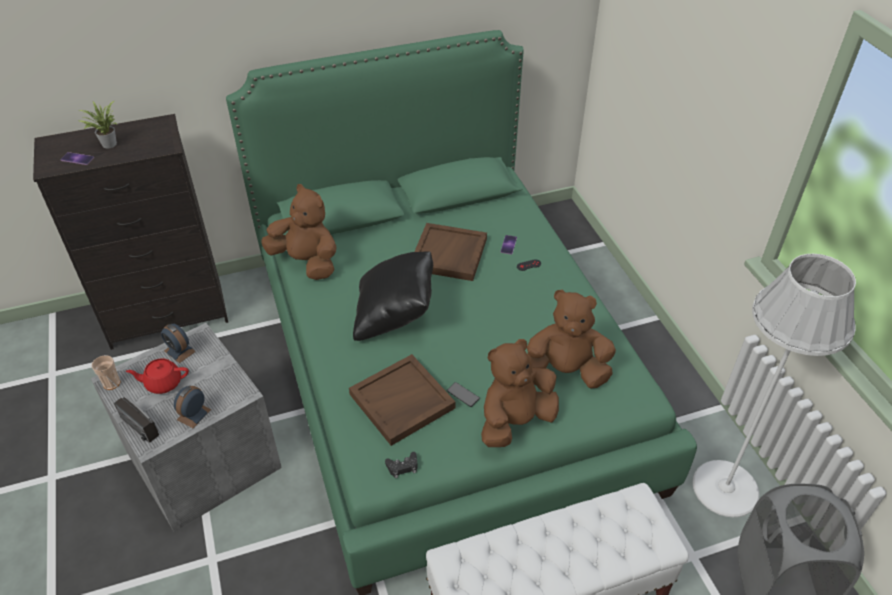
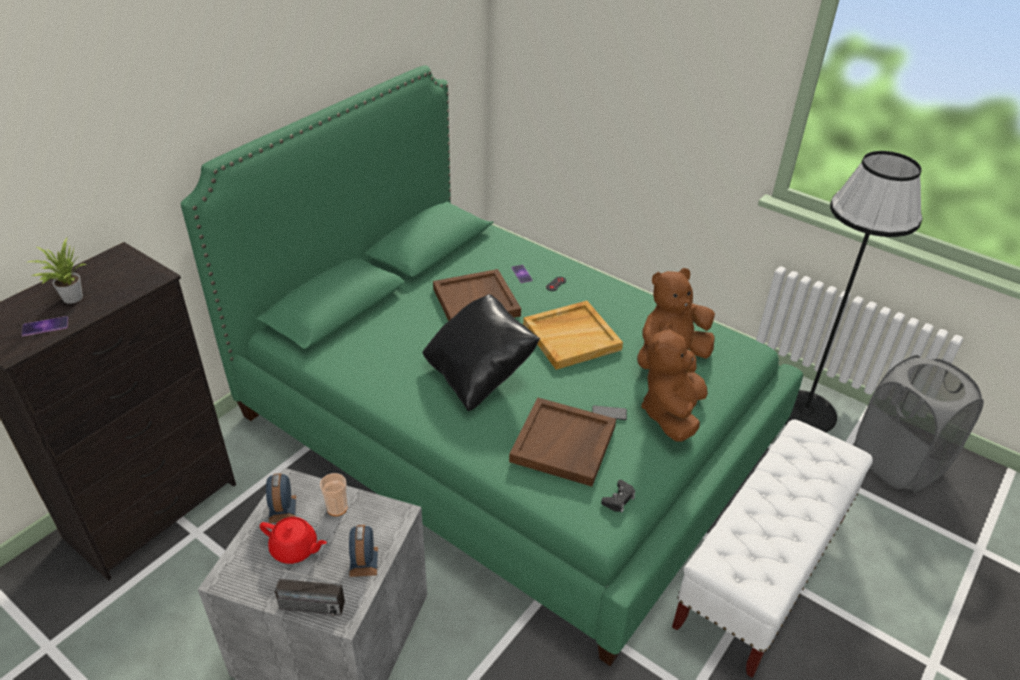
camera: 35 degrees left, 5 degrees down
cup [92,355,120,390] -> cup moved to [320,473,348,516]
red teapot [126,358,189,394] -> red teapot turned 120 degrees counterclockwise [260,517,327,564]
alarm clock [161,324,196,363] -> alarm clock turned 75 degrees clockwise [266,473,296,523]
brown plush toy [262,184,336,280] -> none
white floor lamp [692,254,856,517] -> black floor lamp [785,151,922,433]
none -> beige tray [523,301,623,370]

